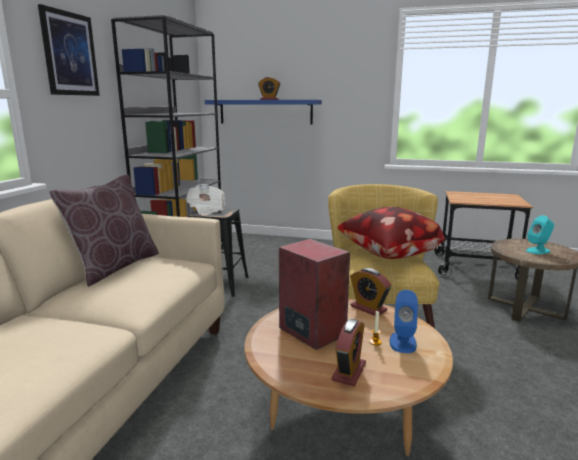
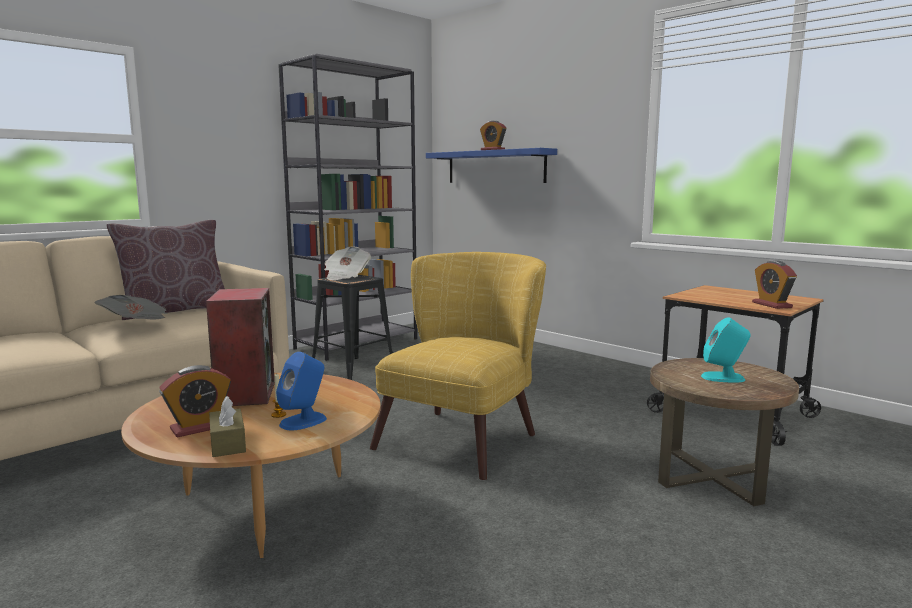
camera: 30 degrees right, 5 degrees down
picture [38,4,100,96] -> none
pillow [338,207,445,259] -> none
alarm clock [350,268,391,316] -> alarm clock moved to [752,261,797,309]
none -> newspaper [95,295,168,319]
none -> brown tissue box [209,396,246,457]

